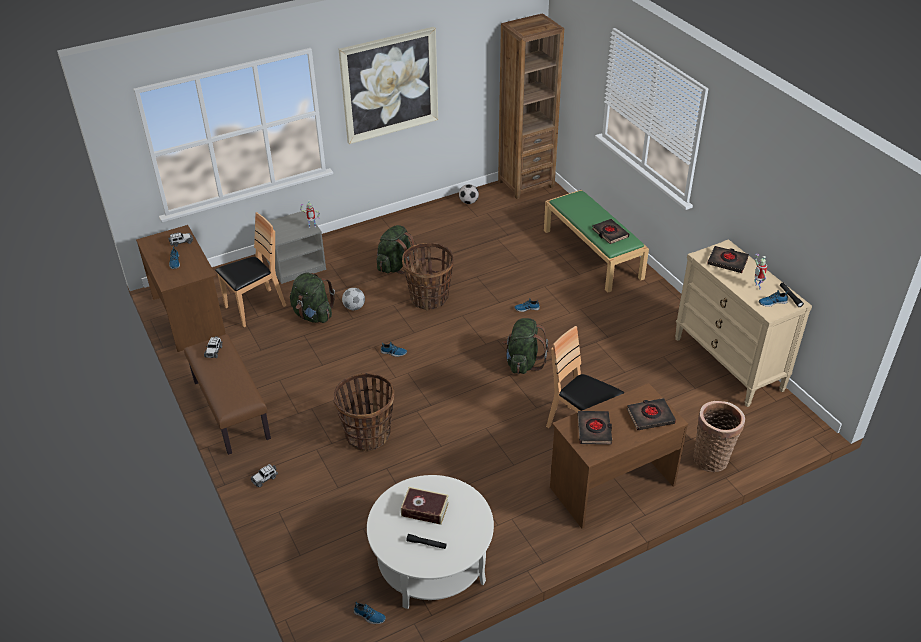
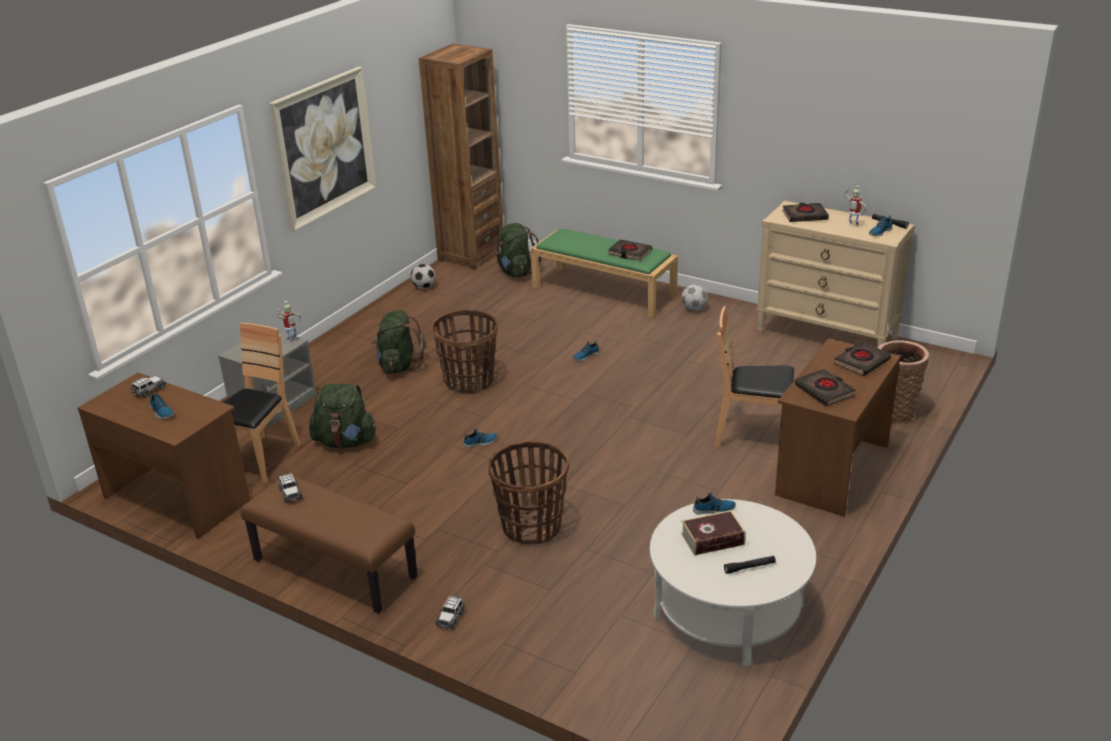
camera: 30 degrees left, 10 degrees down
football [342,288,365,310] -> football moved to [681,285,708,311]
shoe [354,602,386,624] -> shoe moved to [693,492,736,514]
green backpack [502,318,549,374] -> green backpack moved to [494,223,541,277]

